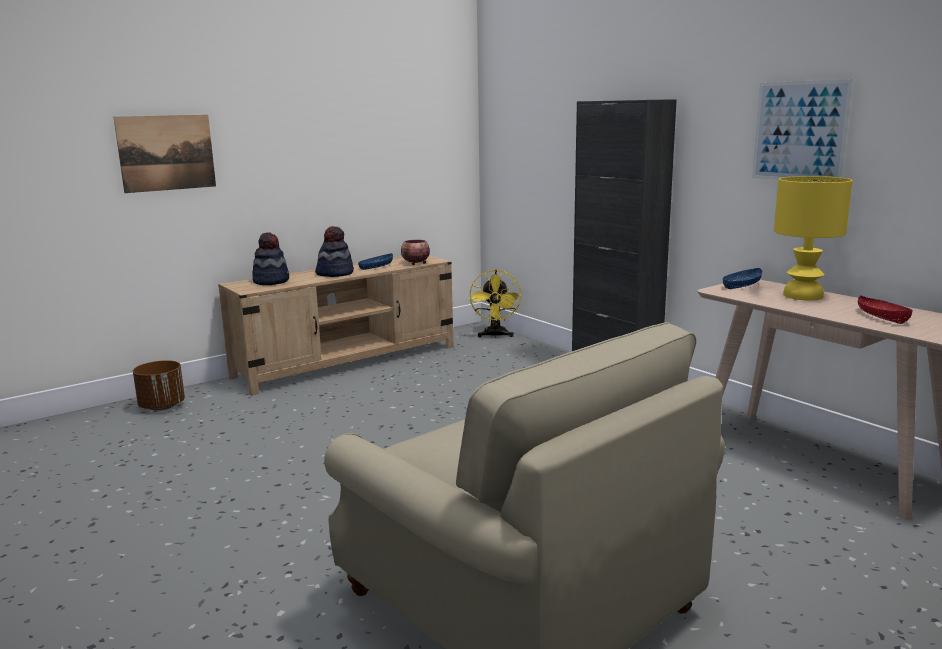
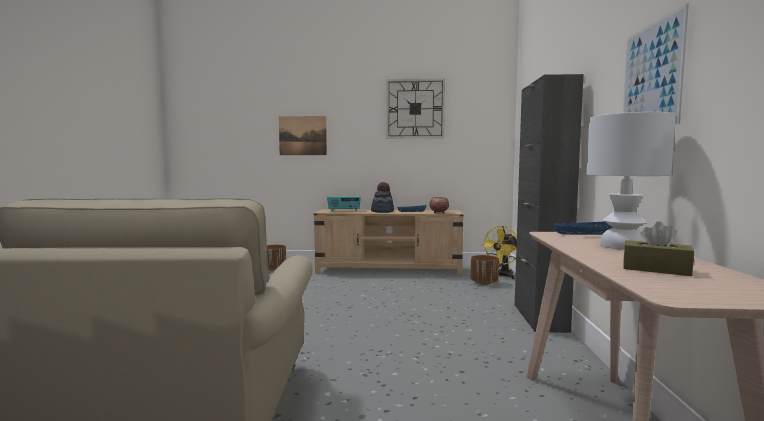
camera: 40 degrees right, 10 degrees down
hat [253,232,289,285] -> radio [327,196,361,211]
yellow table lamp [774,176,853,300] -> white table lamp [587,112,676,250]
red bowl [858,295,913,324] -> brown tissue box [623,221,694,276]
none -> wall clock [386,79,445,138]
none -> brown planter [470,255,499,285]

